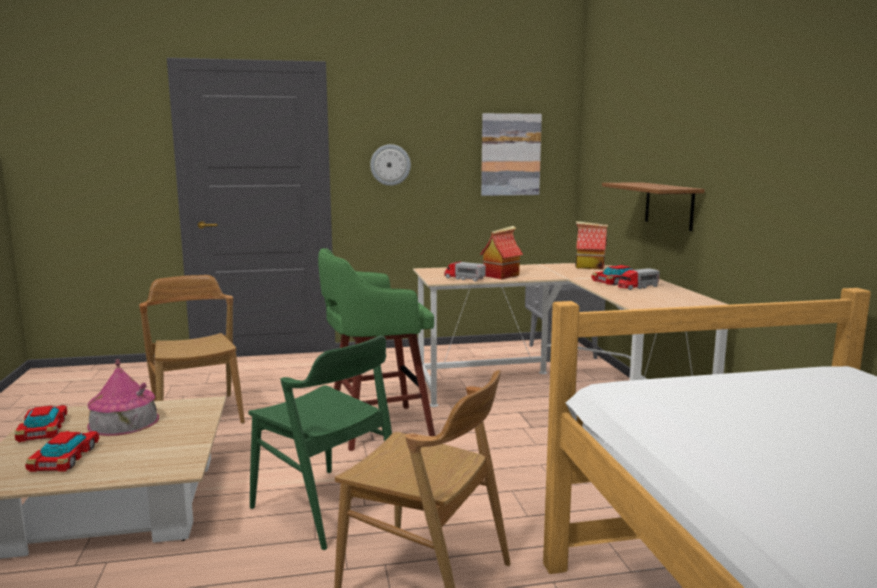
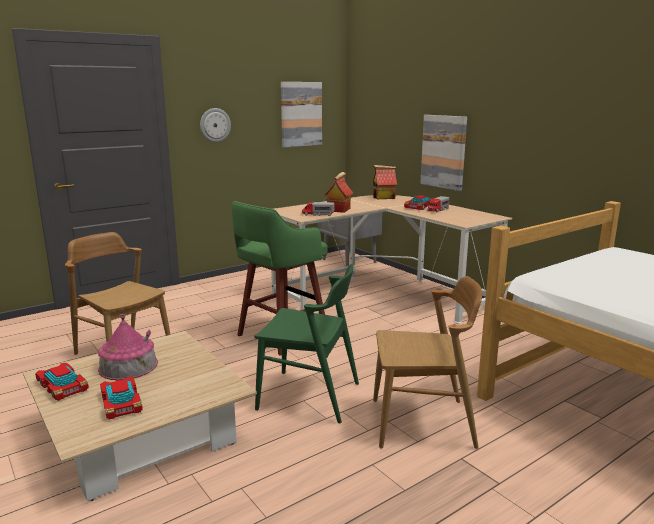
camera: 25 degrees left, 5 degrees up
shelf [602,182,705,231] -> picture [420,115,467,191]

